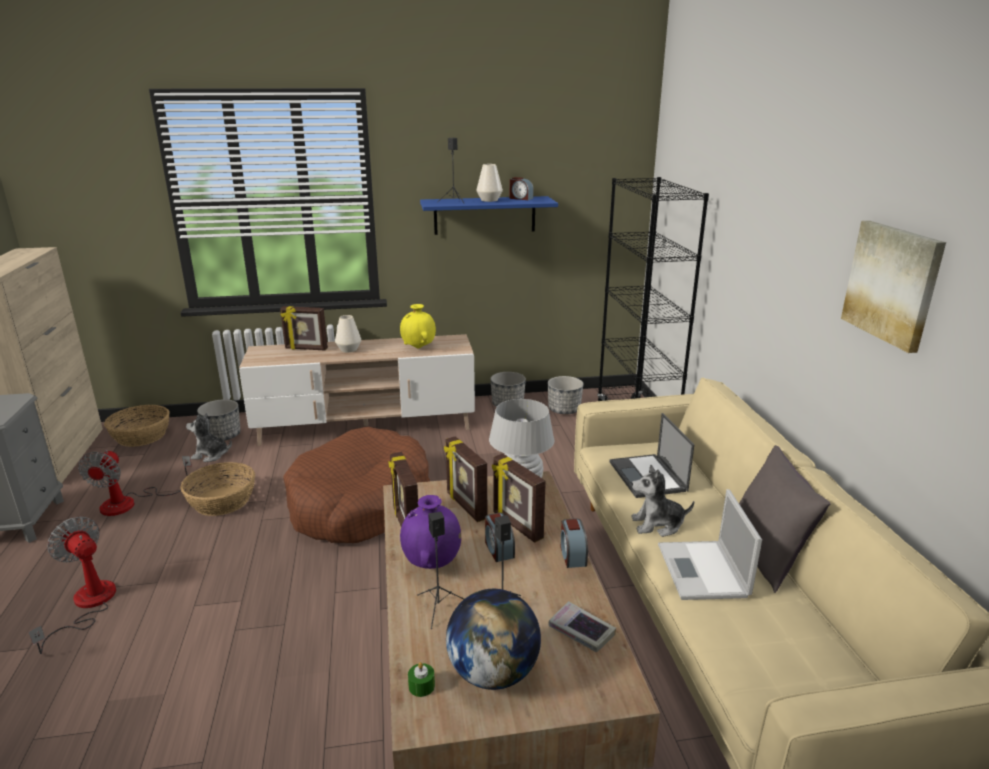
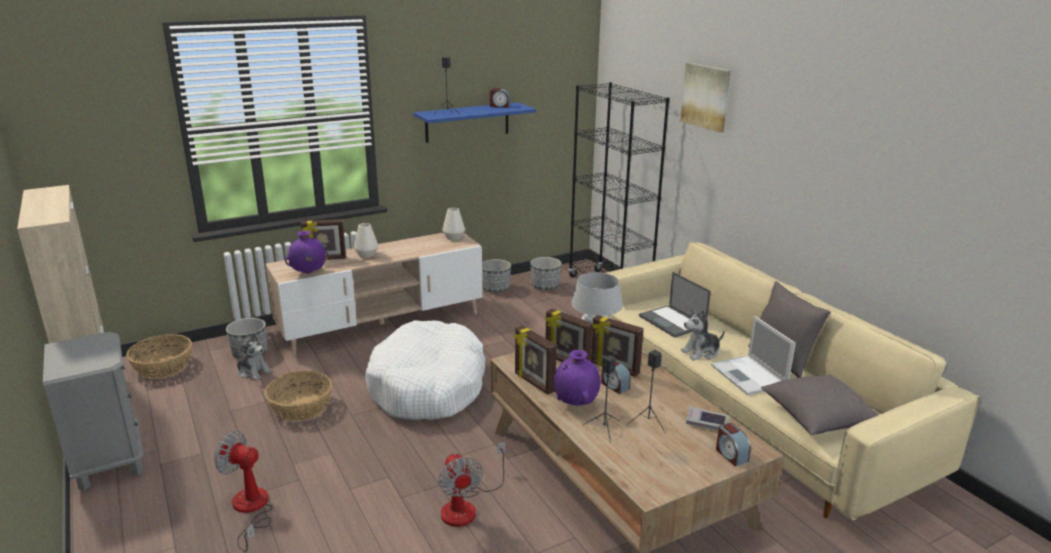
camera: 20 degrees left, 0 degrees up
fan [78,450,192,516] -> fan moved to [438,442,505,527]
plush toy [186,413,232,462] -> plush toy turned 135 degrees counterclockwise [235,333,272,380]
brown dog bed [283,427,430,543] -> white dog bed [365,320,486,420]
yellow vase [400,304,436,349] -> none
green candle [408,662,435,697] -> none
globe [446,589,541,690] -> none
white vase [476,164,503,202] -> white vase moved to [442,208,465,240]
alarm clock [560,518,588,568] -> alarm clock moved to [716,423,751,466]
picture [841,221,946,353] -> picture moved to [681,63,731,133]
none -> purple vase [285,231,329,274]
none -> grey pillow [761,375,878,435]

